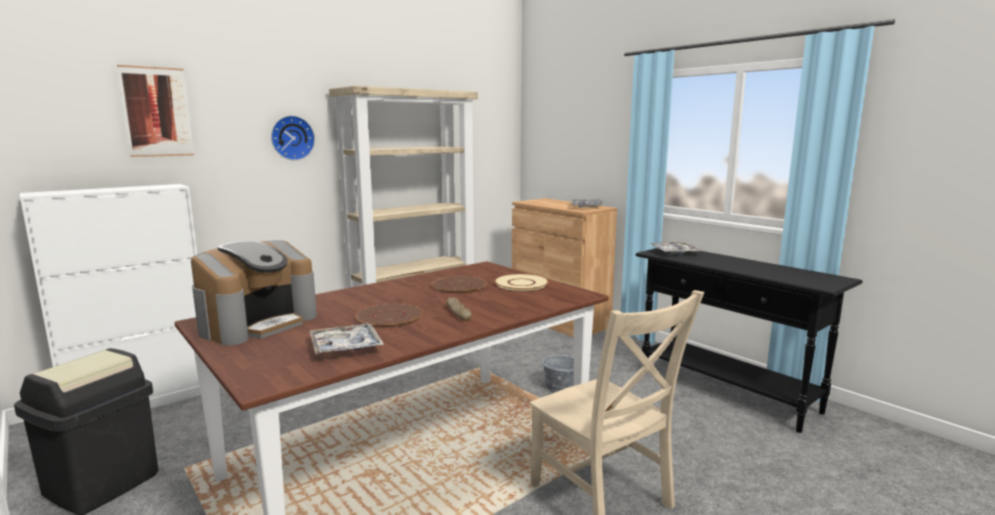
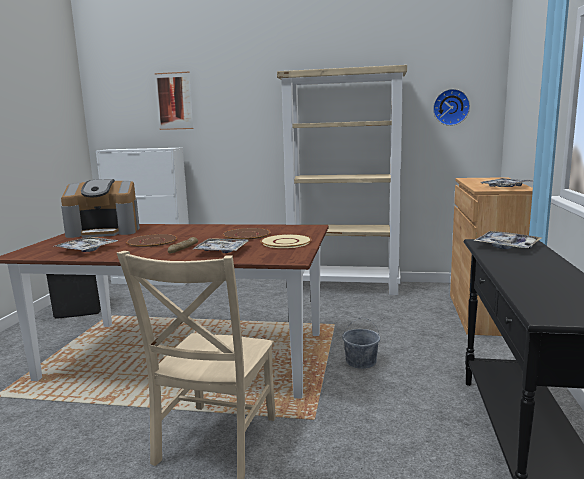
camera: 50 degrees right, 0 degrees up
wall clock [271,115,315,160] -> wall clock moved to [433,89,470,126]
none -> tray [192,238,249,253]

